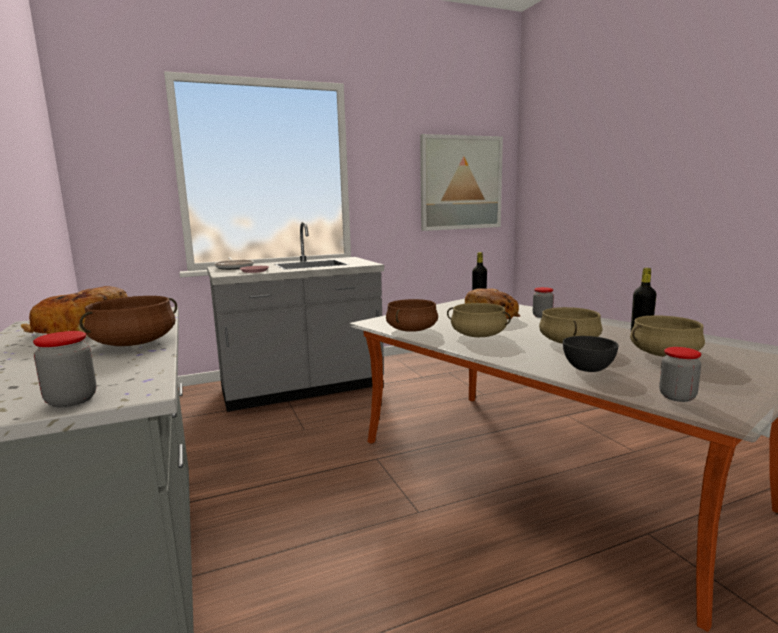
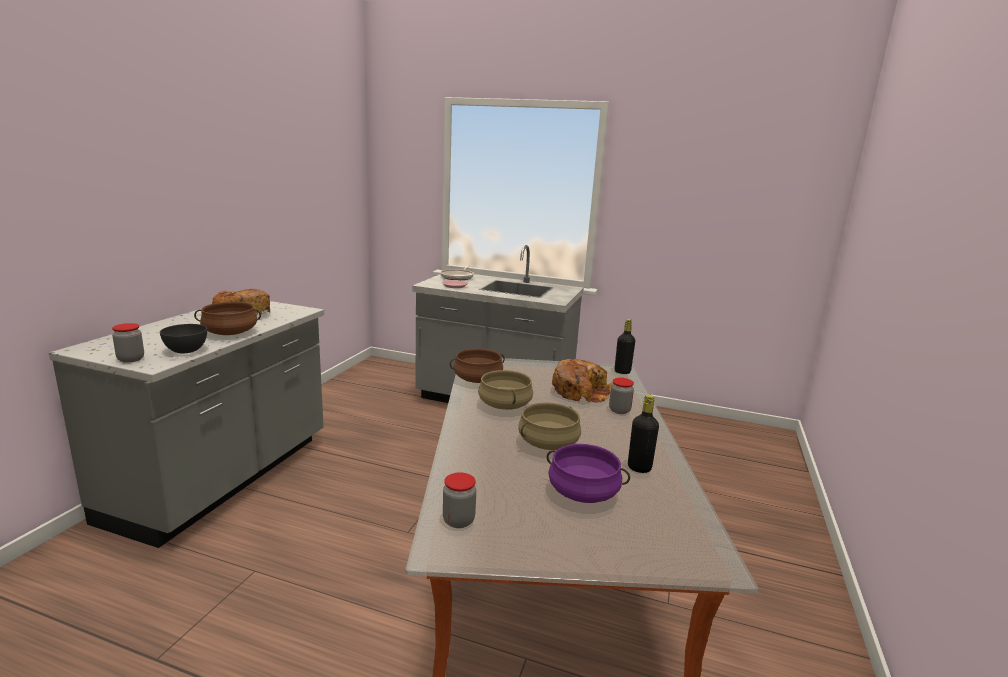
camera: 40 degrees right, 5 degrees up
picture [420,134,503,231] -> none
grey bowl [563,336,619,372] -> grey bowl moved to [160,324,207,353]
beige cooking pot [630,315,705,357] -> purple cooking pot [547,444,630,503]

